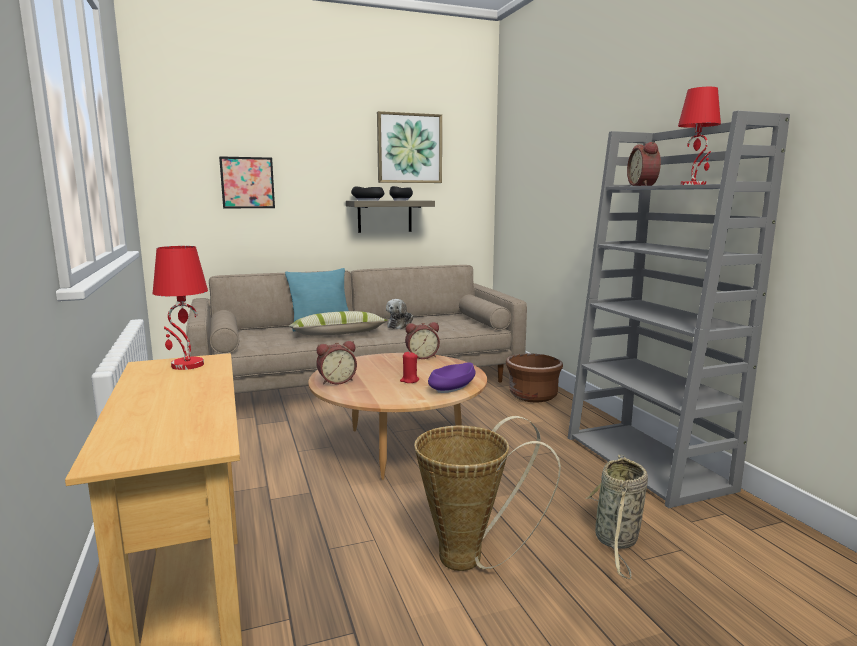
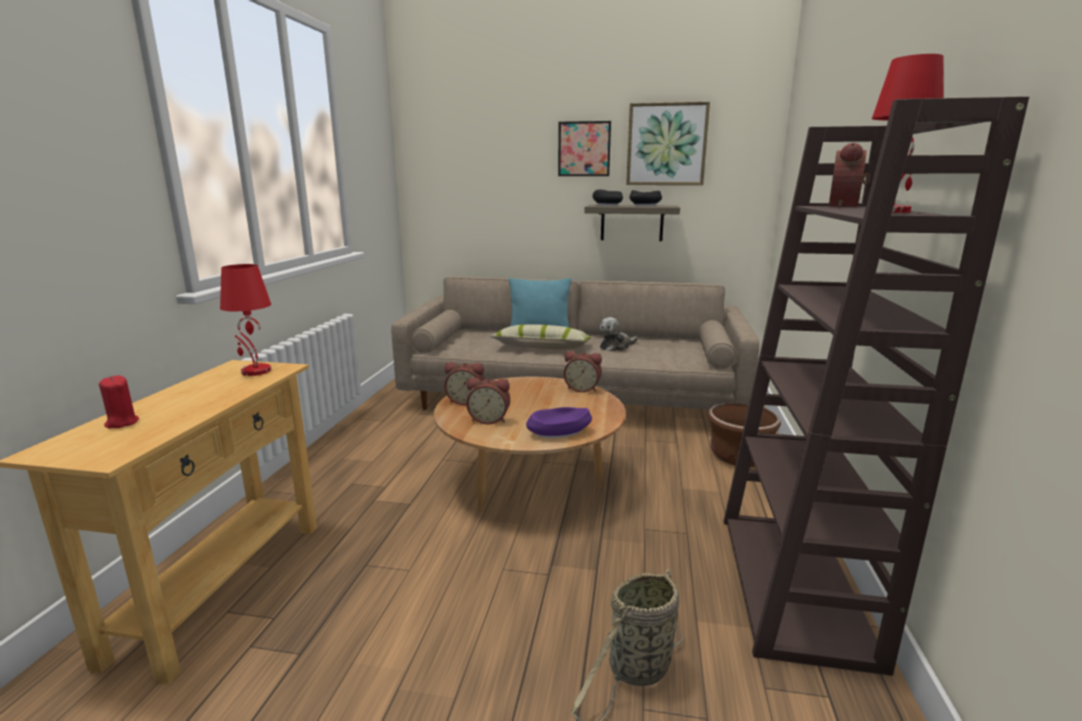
camera: 30 degrees right, 5 degrees up
picture [219,156,275,209] -> picture moved to [558,121,611,176]
red candle [400,352,419,383] -> red candle moved to [99,376,139,428]
basket [414,416,561,571] -> none
grey bookcase [568,111,790,508] -> brown bookcase [723,96,1029,676]
none -> alarm clock [466,377,510,424]

